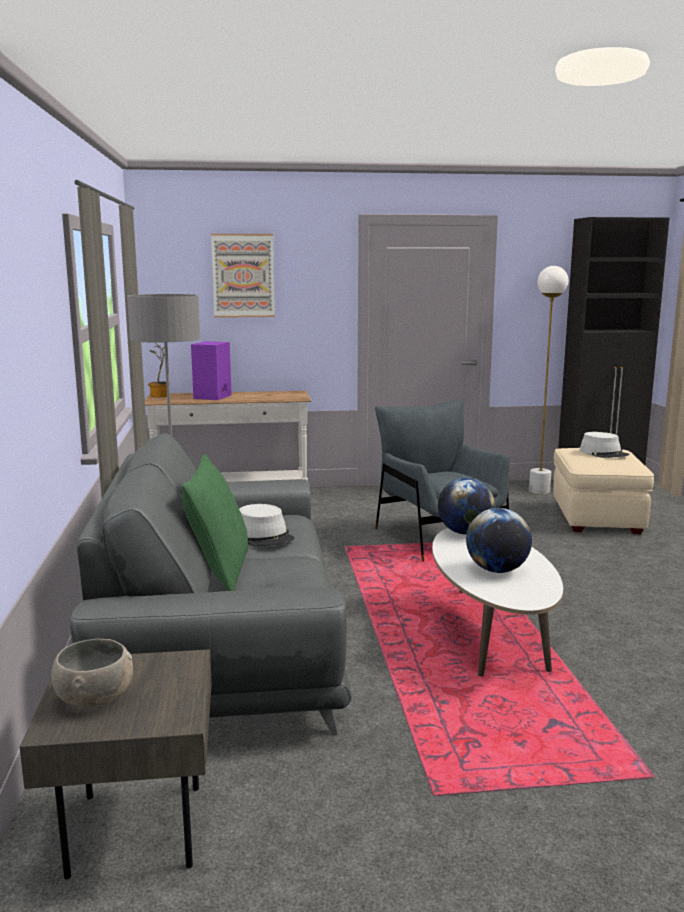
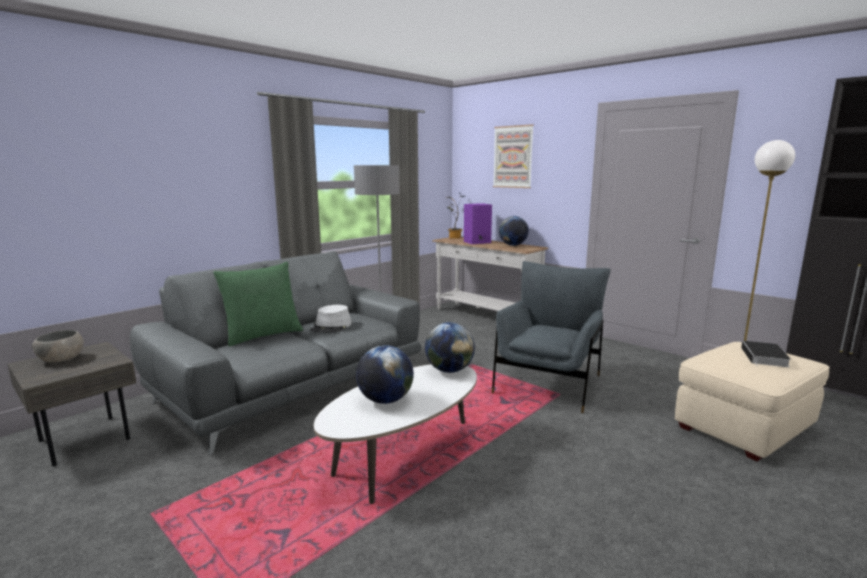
camera: 50 degrees right, 0 degrees up
grey hat [580,432,630,458] -> book [741,341,791,367]
none -> globe [499,216,529,246]

